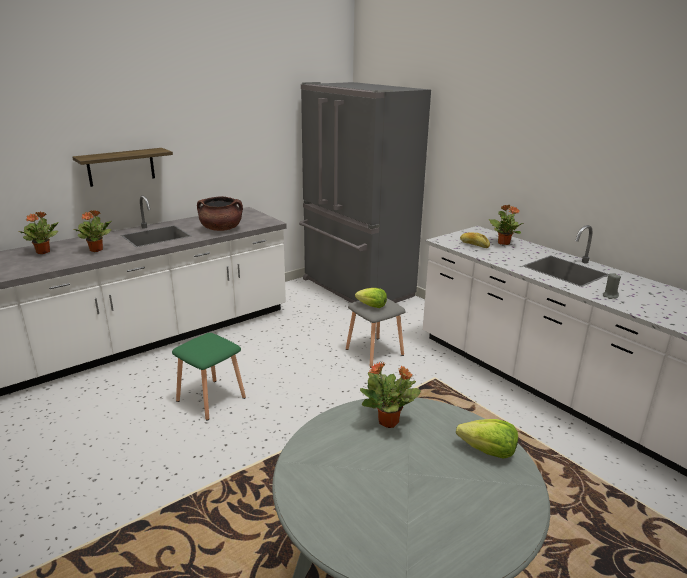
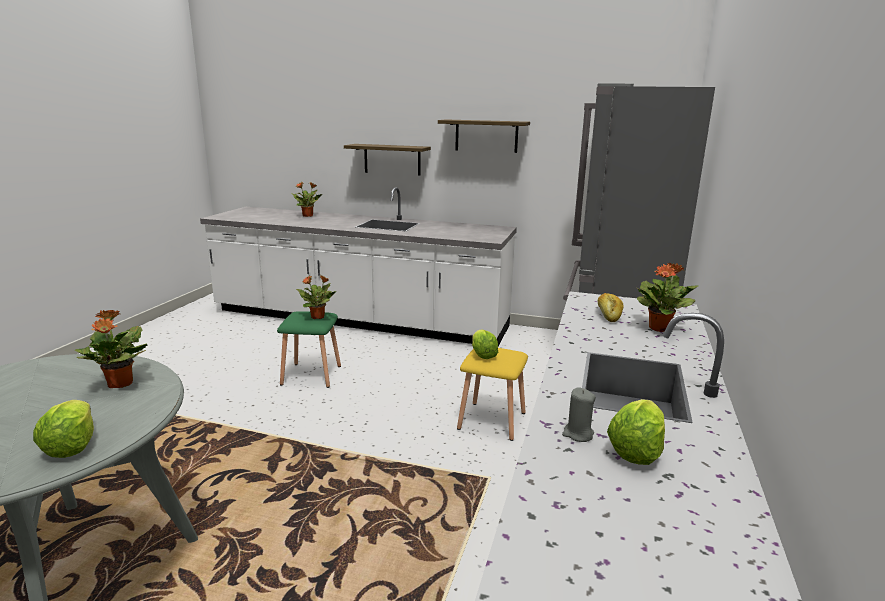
camera: 55 degrees right, 5 degrees down
potted plant [74,210,112,252] -> potted plant moved to [296,275,336,319]
brown cooking pot [197,196,243,231] -> none
grey stool [346,298,406,368] -> yellow stool [457,348,528,441]
none -> shelf [438,120,530,153]
none -> lettuce [607,399,665,465]

